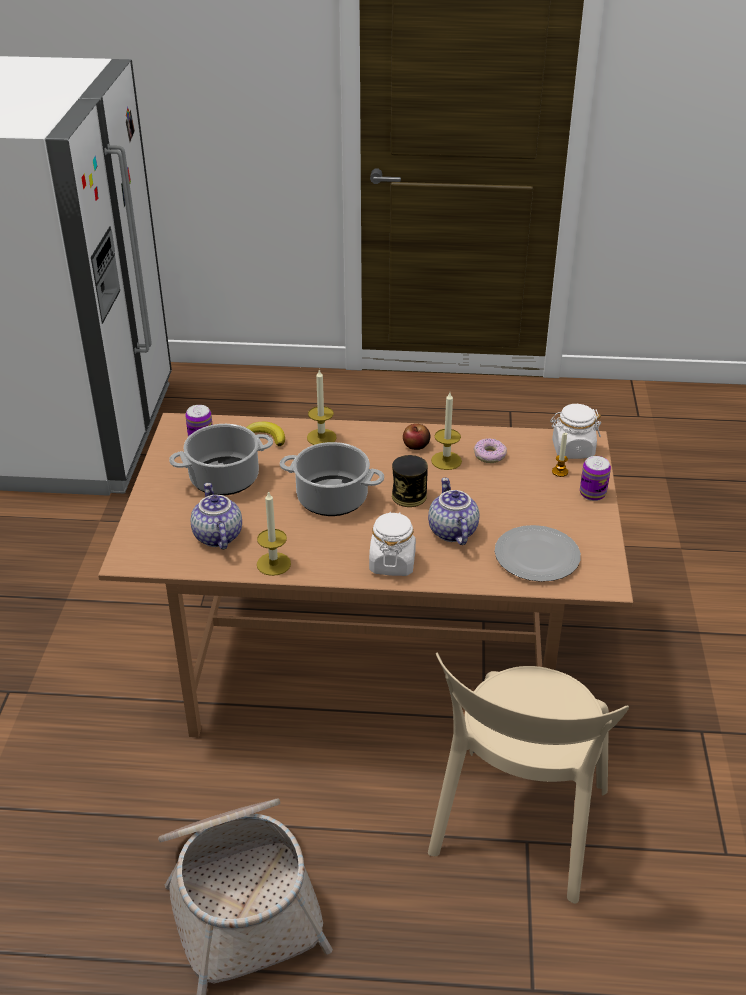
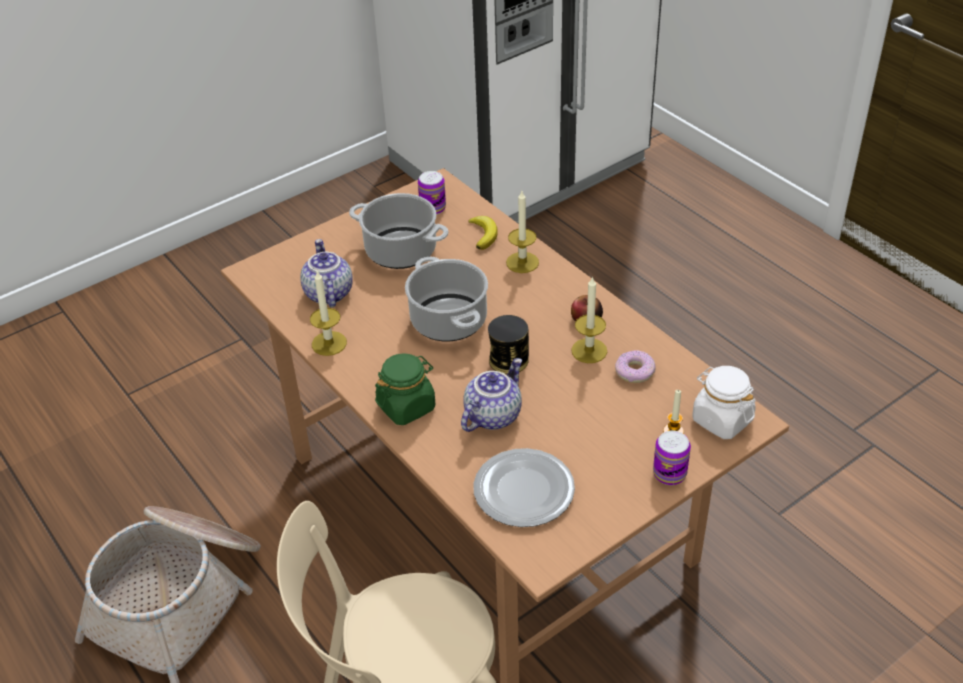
camera: 50 degrees right, 5 degrees up
teapot [190,483,242,550] -> teapot turned 45 degrees counterclockwise [300,239,353,308]
white jar [369,512,416,576] -> green jar [375,353,435,425]

